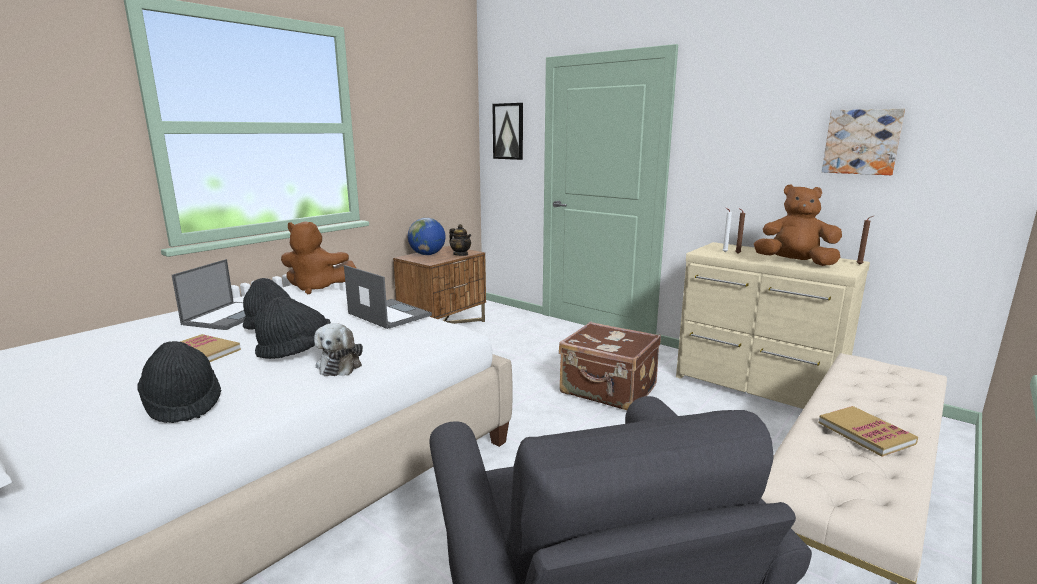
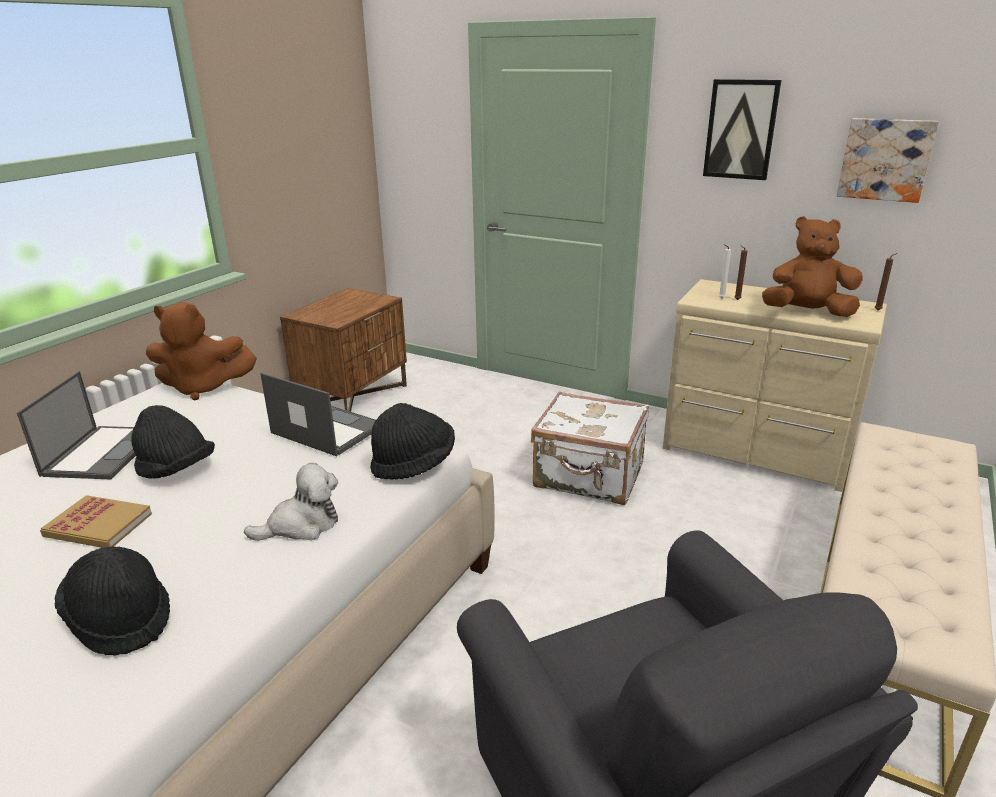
camera: 10 degrees left, 10 degrees up
black hat [255,296,331,359] -> black hat moved to [370,403,455,480]
plush toy [314,323,363,376] -> plush toy turned 105 degrees counterclockwise [244,463,338,541]
globe [408,218,446,255] -> none
teapot [449,224,471,256] -> none
picture [493,103,523,160] -> picture moved to [703,79,781,180]
brown suitcase [559,322,661,410] -> white suitcase [531,392,649,505]
book [819,406,918,457] -> none

